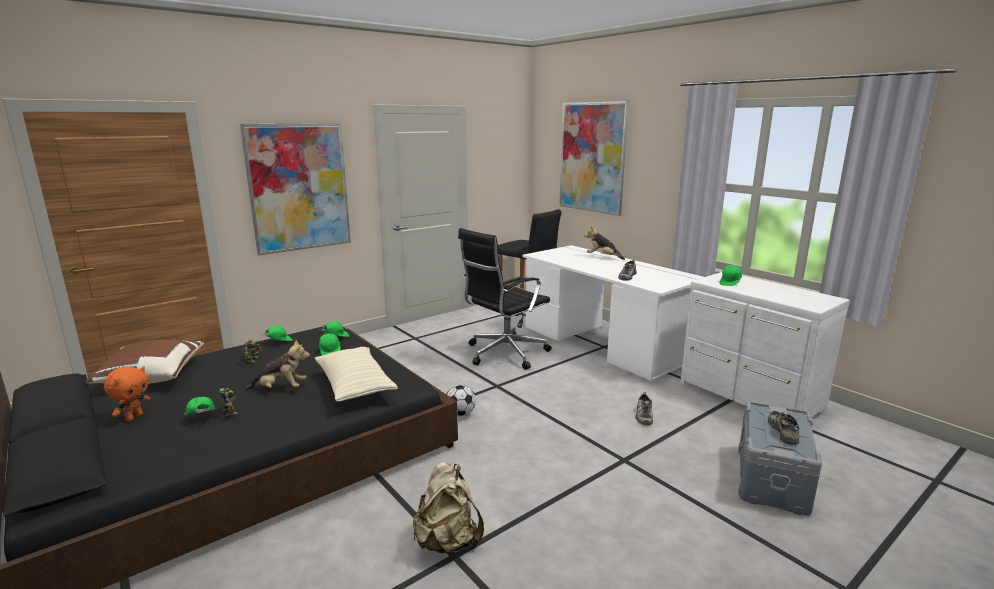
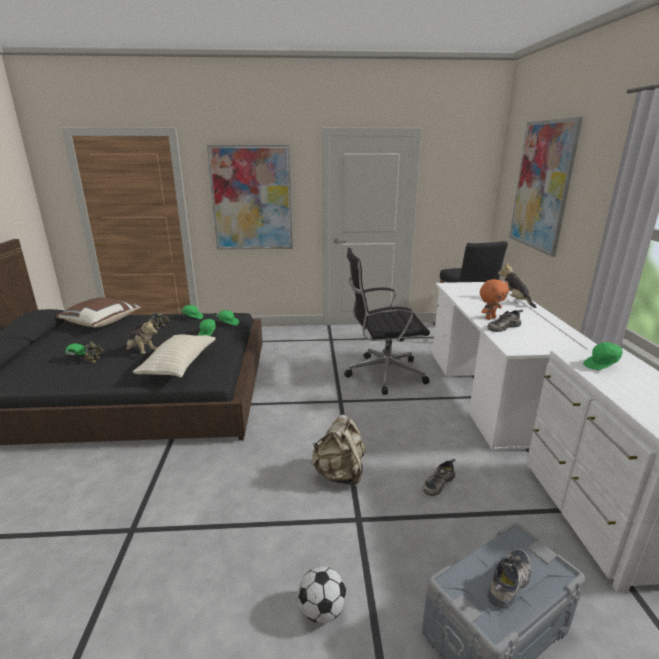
camera: 35 degrees right, 5 degrees up
orange plush toy [104,366,151,422] -> orange plush toy moved to [480,279,509,320]
beige backpack [413,462,484,553] -> beige backpack moved to [311,415,366,487]
football [446,385,476,417] -> football moved to [298,566,346,623]

